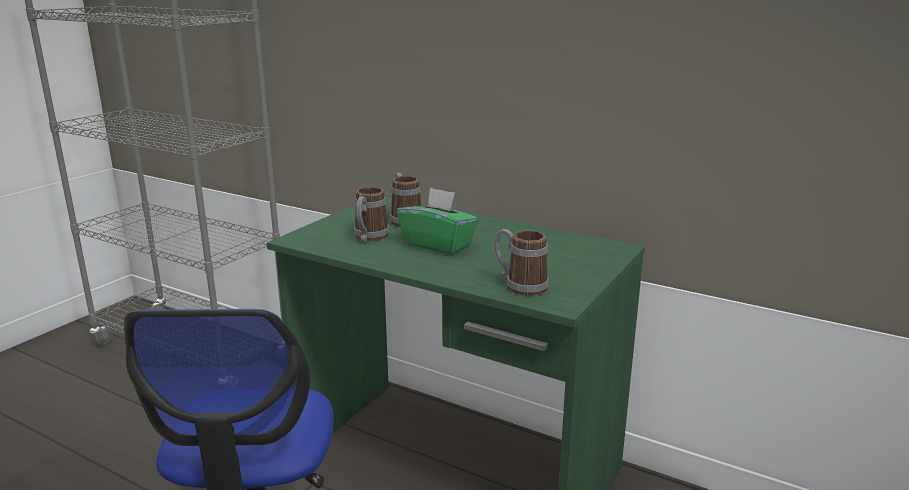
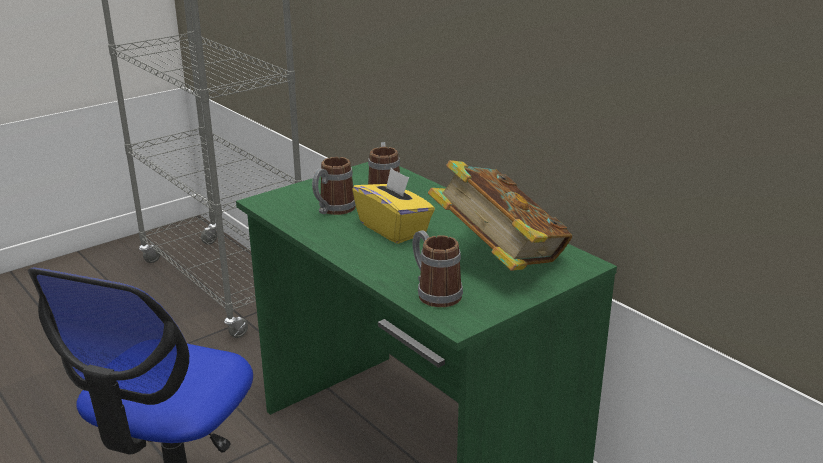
camera: 20 degrees right, 5 degrees up
green tissue box [396,187,479,255] -> yellow tissue box [352,168,435,244]
none -> book [428,160,572,271]

